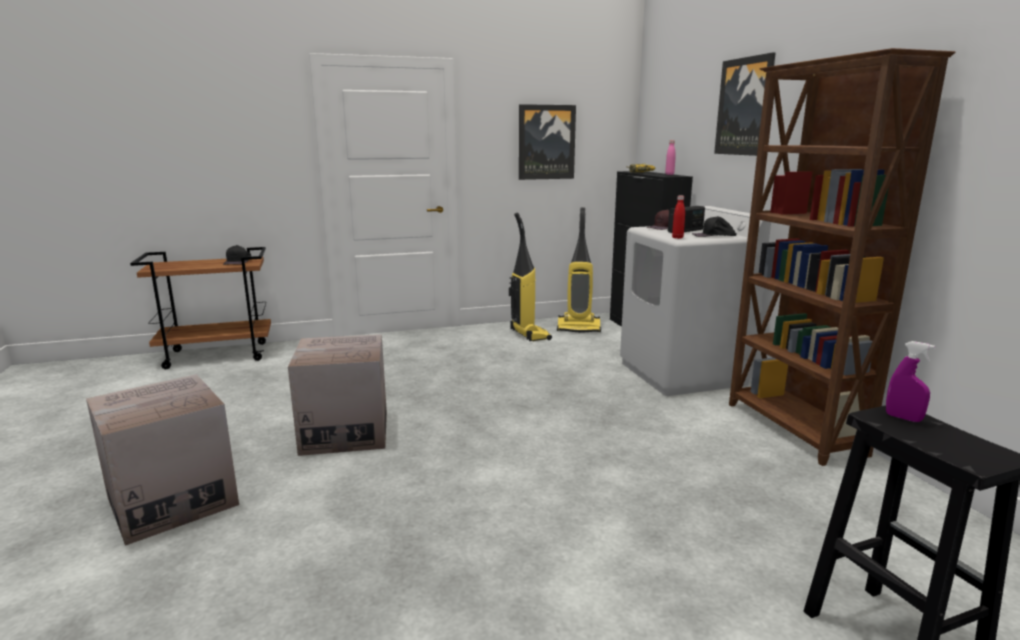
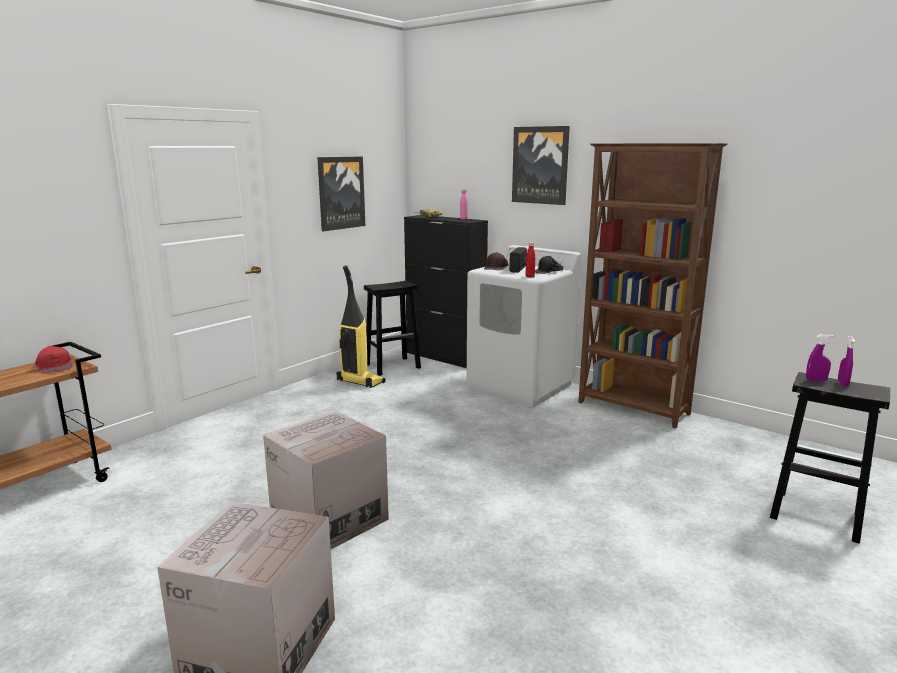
camera: 35 degrees left, 0 degrees up
black cap [223,245,251,265] -> red cap [35,346,72,374]
vacuum cleaner [557,207,601,333] -> black stool [364,281,421,376]
none -> purple spray bottle [838,335,855,387]

